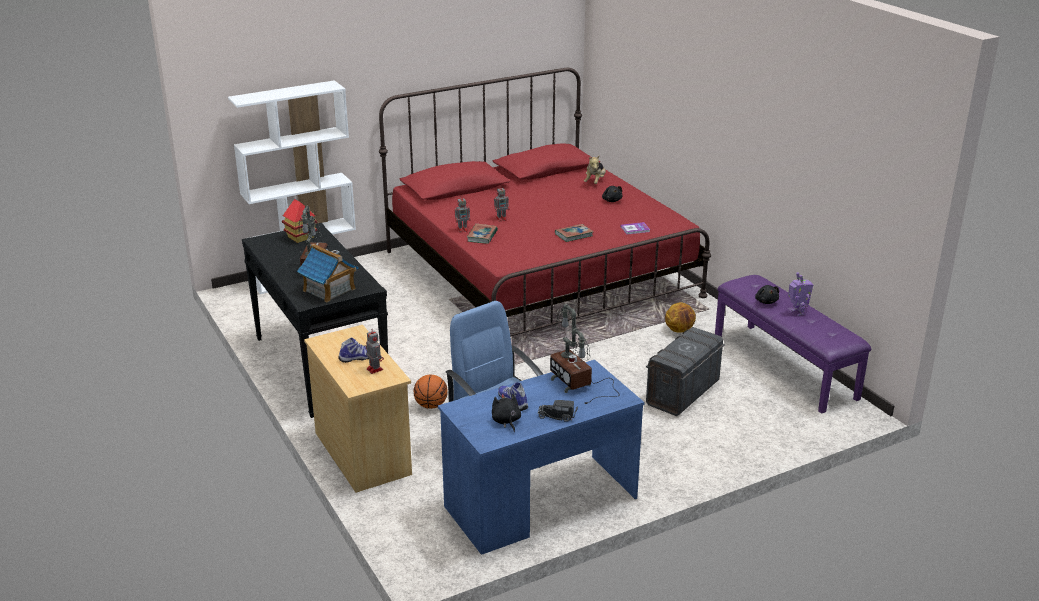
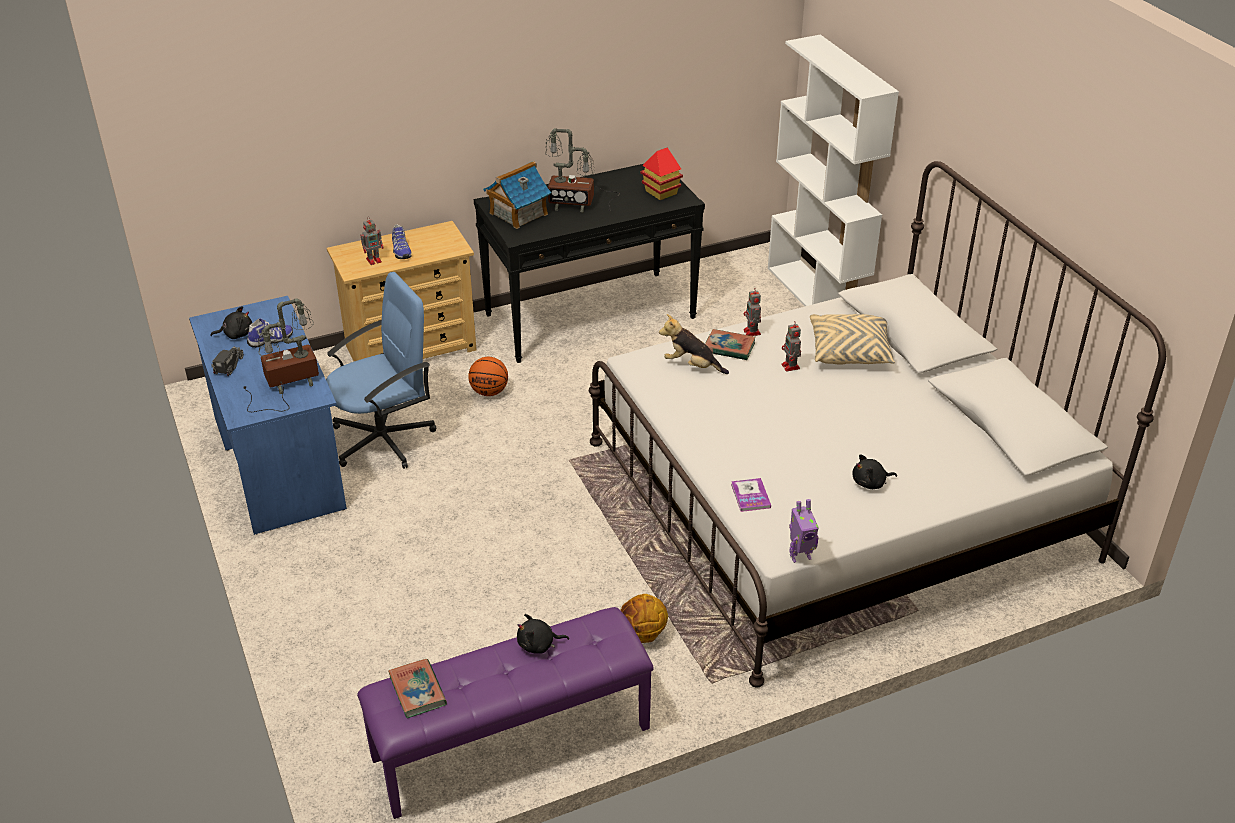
camera: 95 degrees right, 10 degrees up
red bed [379,68,711,337] -> white bed [589,161,1166,688]
book [555,224,593,242] -> book moved to [388,659,447,718]
plush toy [584,155,606,184] -> plush toy moved to [659,314,729,374]
grey storage box [646,327,725,416] -> none
toy robot [788,272,814,316] -> toy robot moved to [789,499,819,563]
none -> beige pillow [810,314,895,365]

